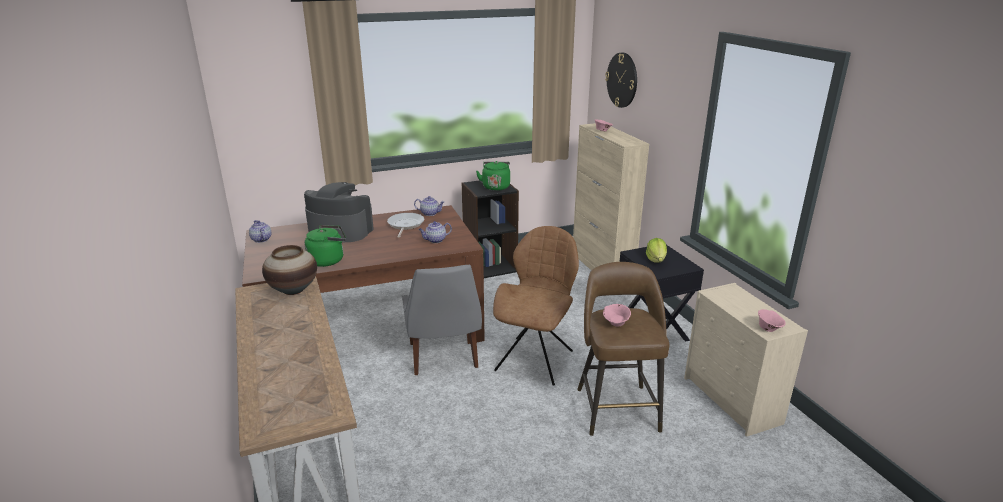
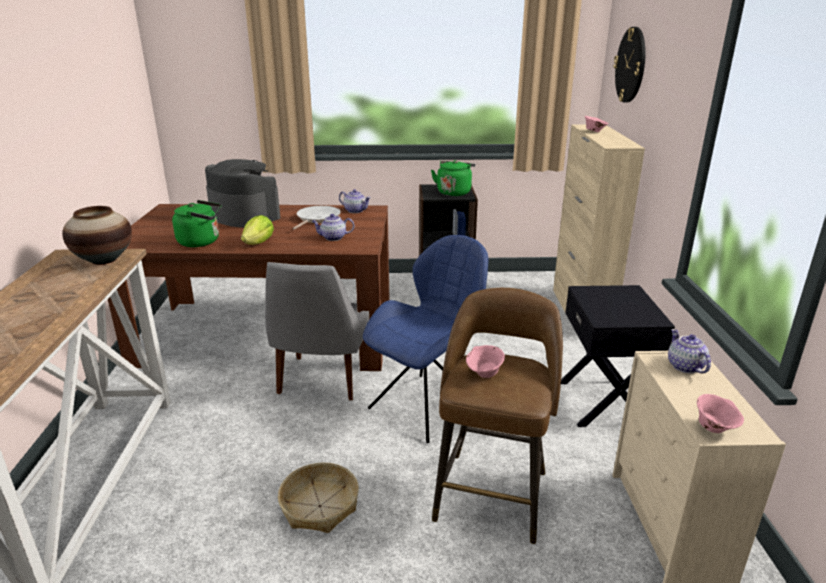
camera: 20 degrees right, 0 degrees up
teapot [249,220,271,243] -> teapot moved to [668,329,711,374]
brown chair [493,226,579,386] -> blue chair [363,235,488,443]
lettuce [646,238,667,262] -> lettuce moved to [241,215,274,245]
none -> basket [278,463,359,533]

